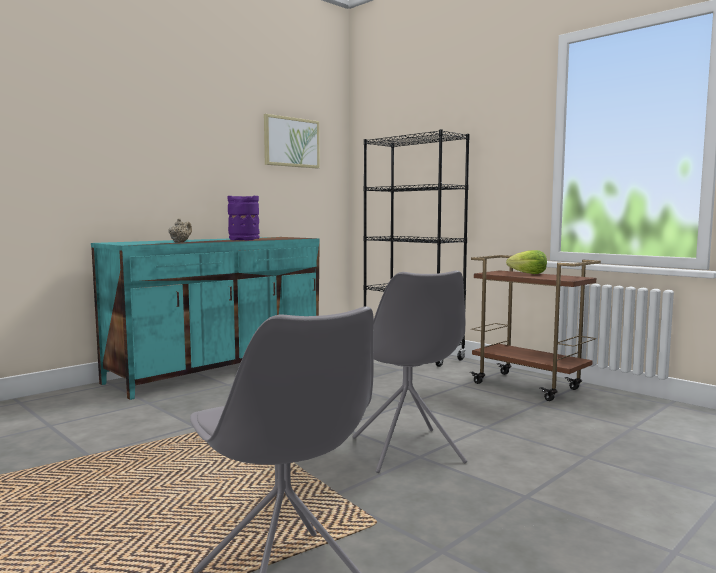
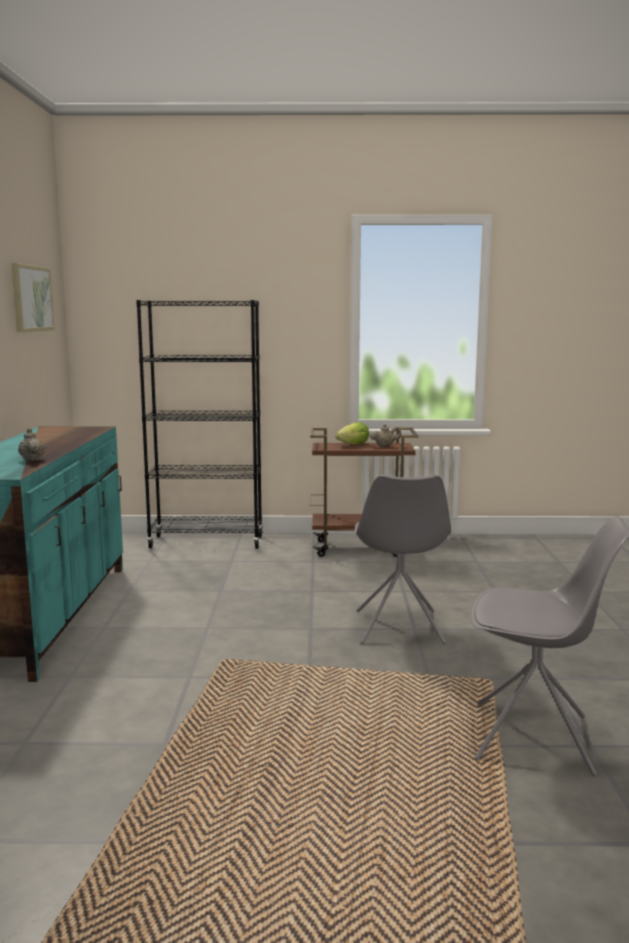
camera: 45 degrees left, 5 degrees up
purple vase [227,196,259,240] -> none
grey chair [353,270,467,473] -> grey chair turned 60 degrees clockwise [355,475,451,644]
none -> beige teapot [370,424,401,447]

